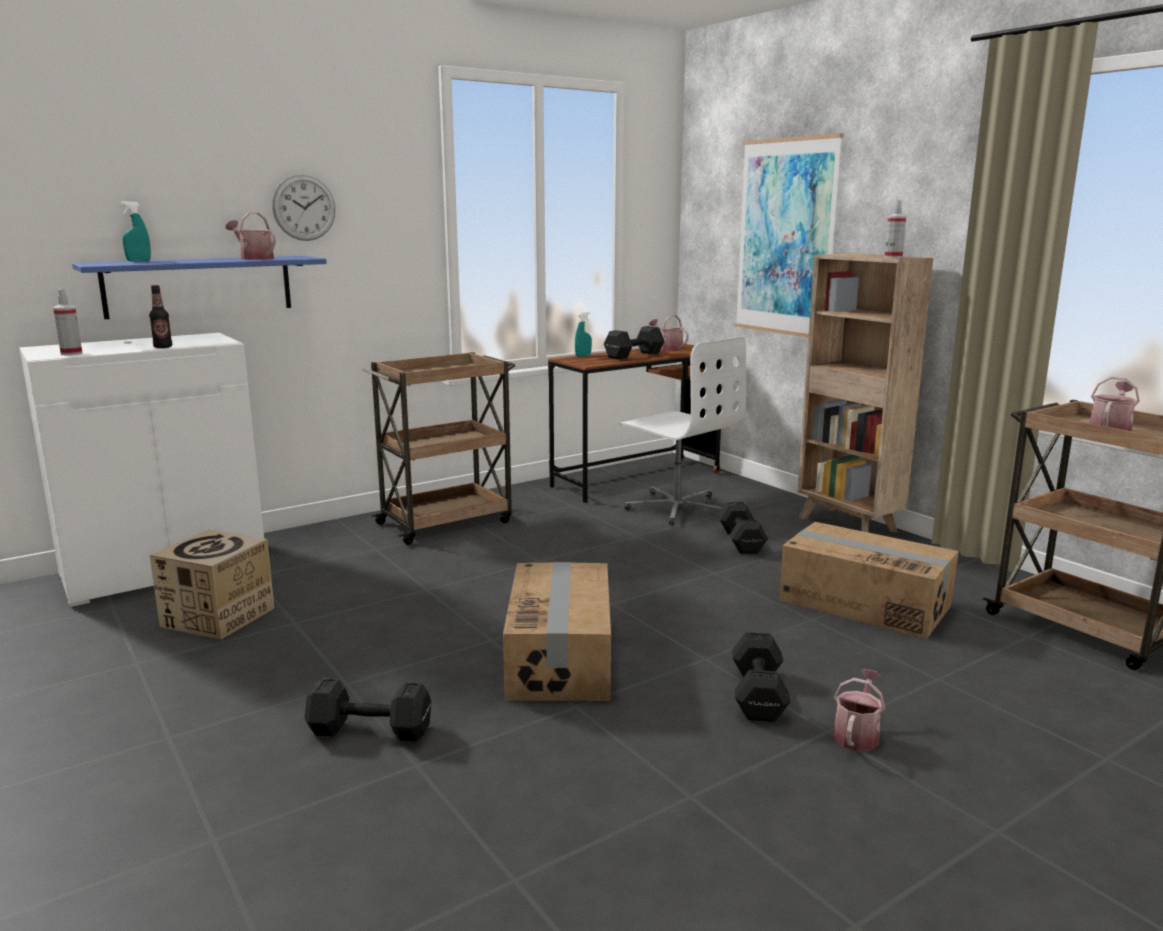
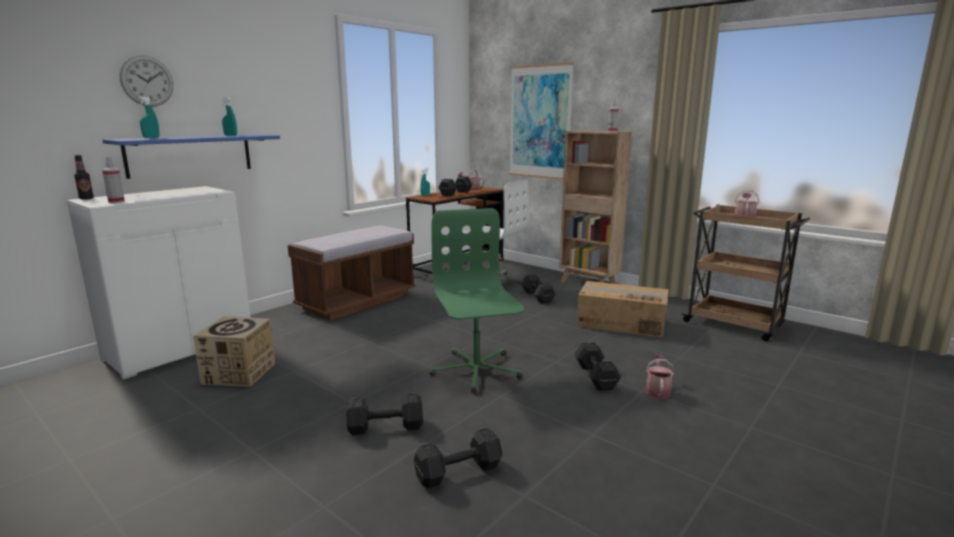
camera: 15 degrees left, 0 degrees up
bottle [149,285,172,348] -> bottle moved to [74,155,94,200]
watering can [226,212,276,260] -> turquoise spray bottle [221,98,237,136]
wall clock [272,175,336,241] -> wall clock moved to [120,55,173,107]
brown cart [363,352,516,545] -> brown bench [288,225,416,321]
cardboard box [503,562,611,701] -> green office chair [429,208,524,393]
none -> black dumbbell [414,428,503,488]

